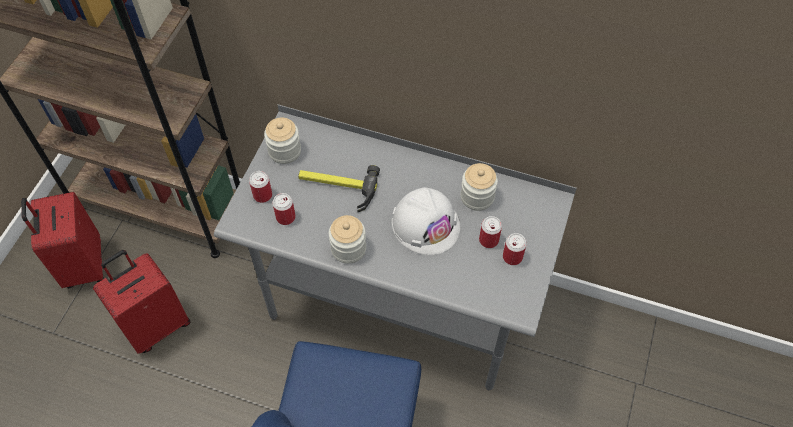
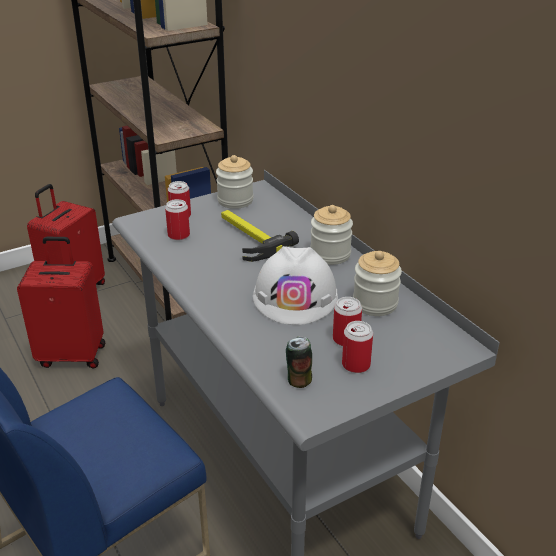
camera: 40 degrees right, 25 degrees down
jar [329,215,366,264] -> jar moved to [310,205,353,265]
none -> can [286,336,312,388]

